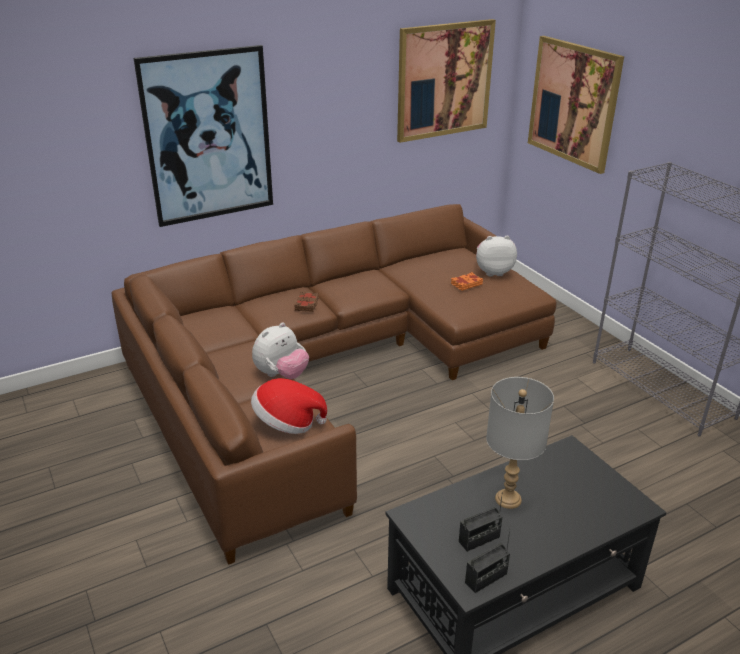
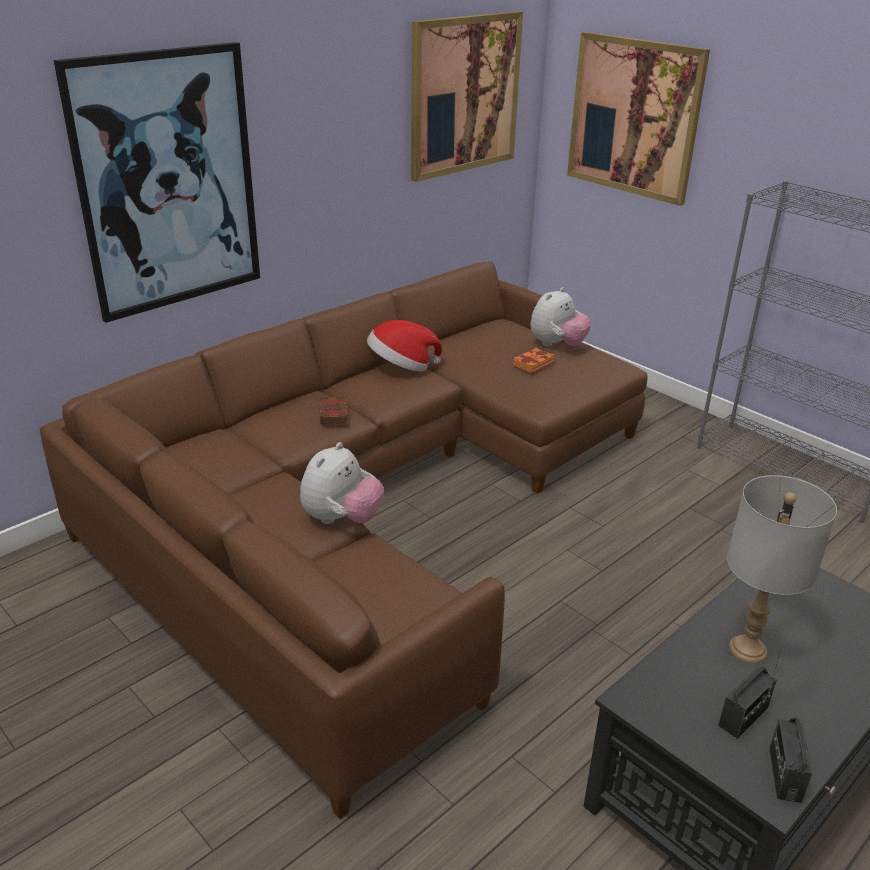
camera: 15 degrees left, 0 degrees up
hat [251,378,327,434] -> hat moved to [367,320,442,371]
radio [465,529,510,593] -> radio turned 150 degrees clockwise [769,718,812,803]
plush toy [476,236,517,276] -> plush toy turned 150 degrees clockwise [530,287,591,347]

